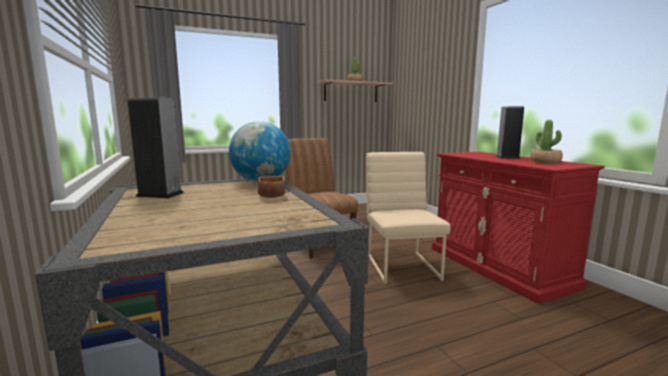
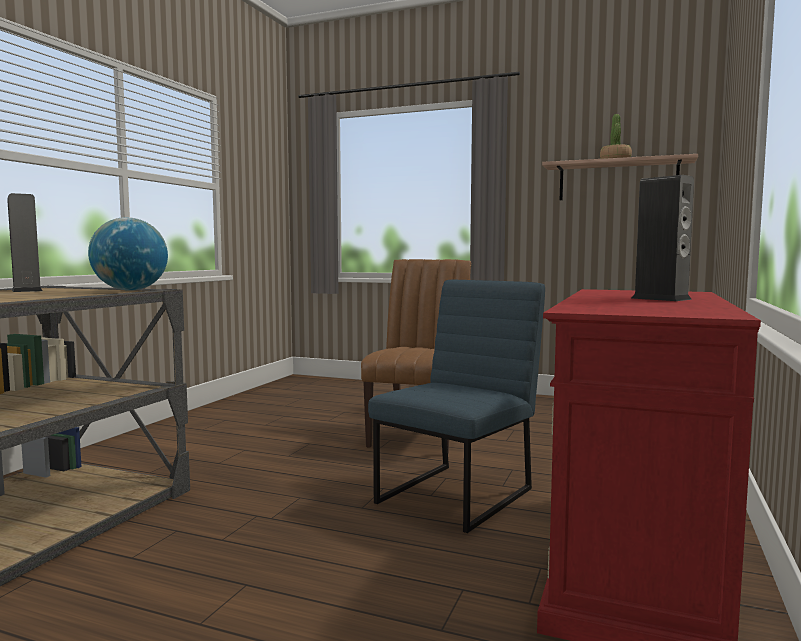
camera: 45 degrees right, 5 degrees down
brown bowl [258,176,285,198] -> none
beige chair [366,152,450,284] -> blue chair [368,280,545,533]
potted plant [530,120,563,163] -> none

